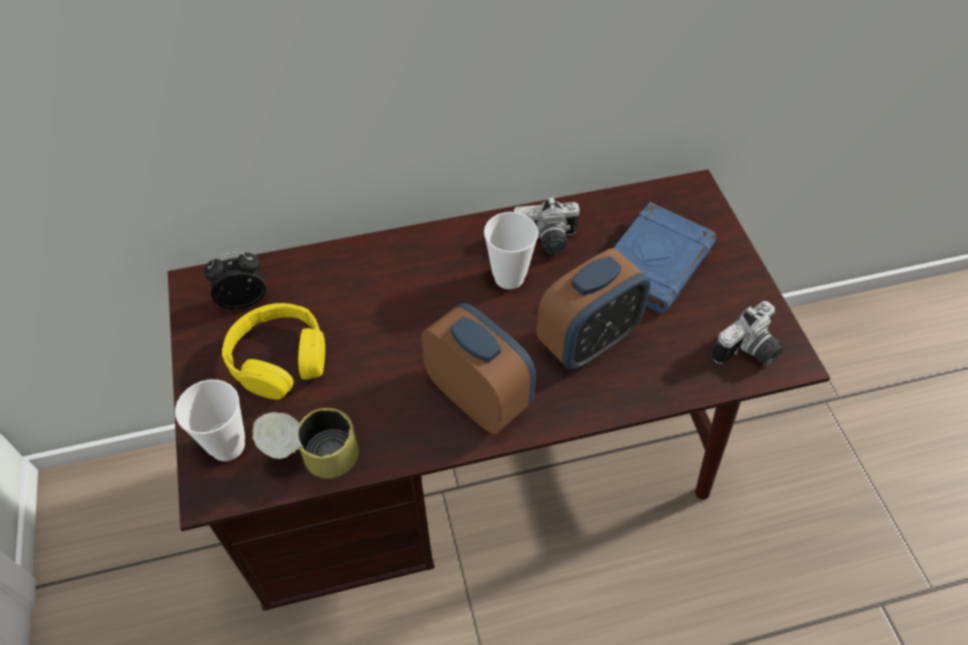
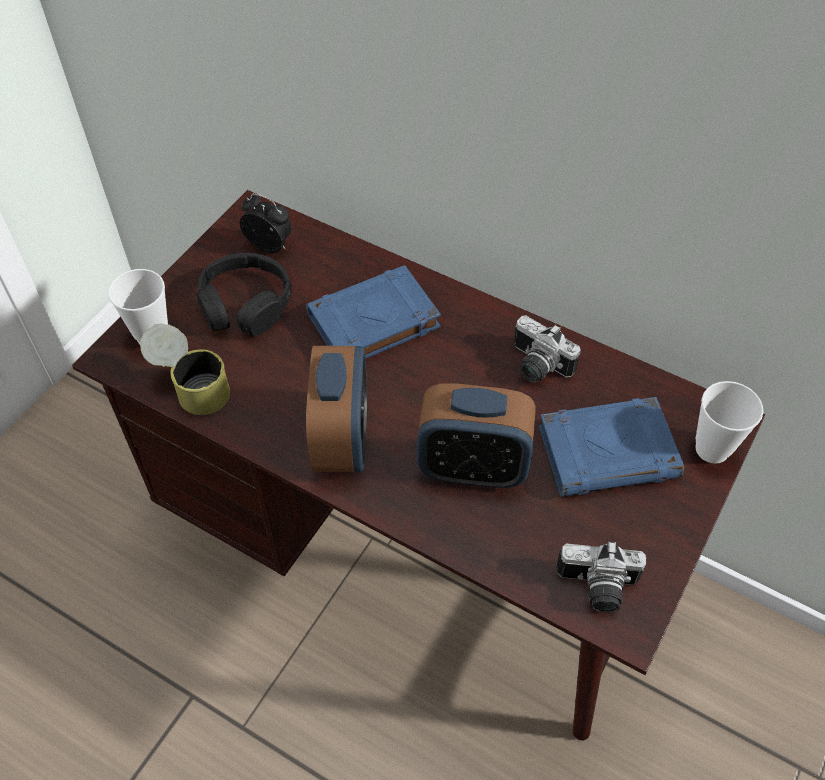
camera: 45 degrees right, 0 degrees up
yellow headphones [222,303,325,400] -> black headphones [196,253,291,336]
cup [484,212,538,289] -> cup moved to [696,381,763,464]
none -> blue book [306,265,441,359]

